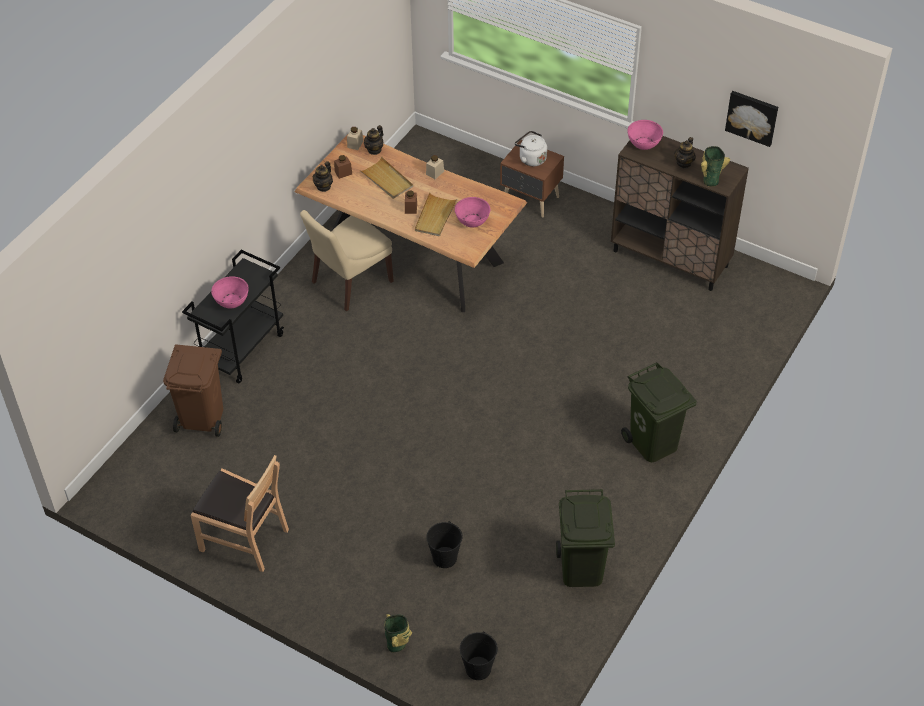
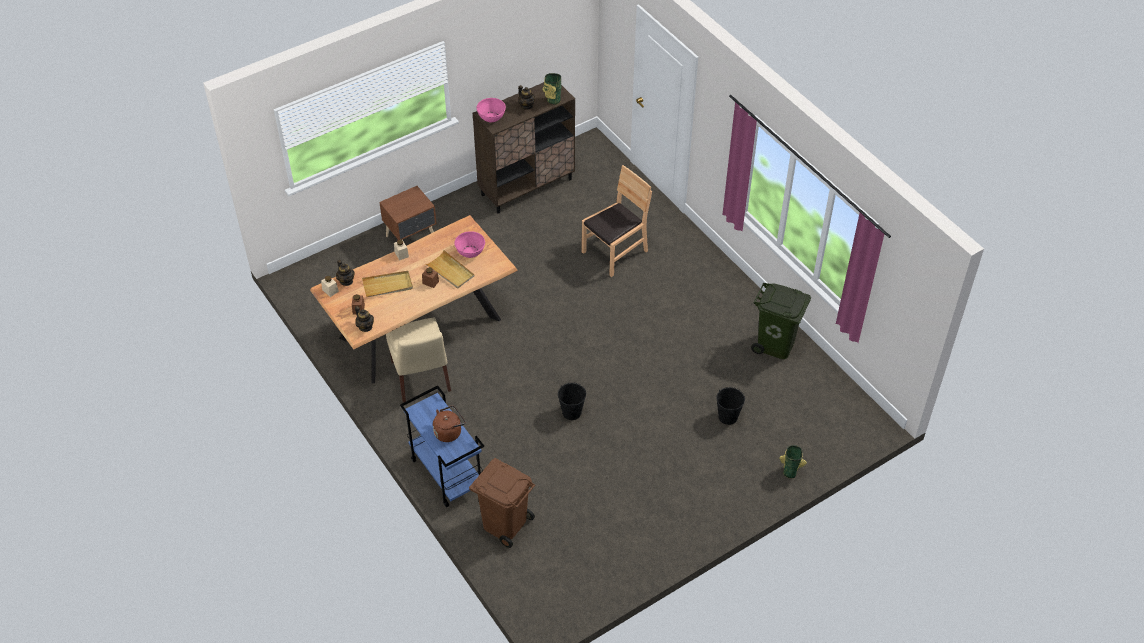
camera: 65 degrees left, 0 degrees up
black cart [182,250,284,383] -> blue cart [400,385,484,507]
brown chair [191,455,289,572] -> brown chair moved to [582,165,652,277]
pink bowl [211,276,249,308] -> brown kettle [433,405,466,442]
black bucket [460,631,498,680] -> black bucket moved to [558,382,586,420]
white kettle [514,131,547,166] -> none
green trash can [621,362,697,462] -> none
picture [725,91,778,147] -> none

